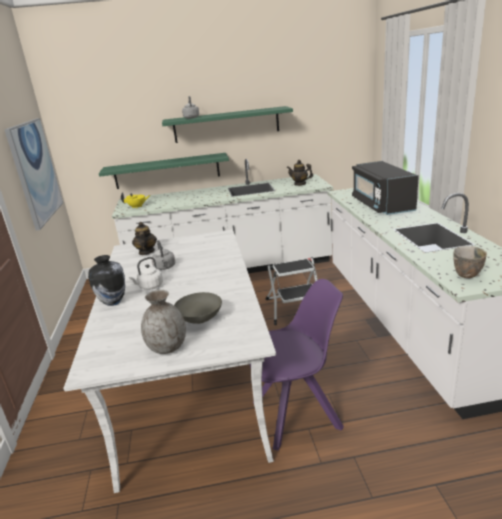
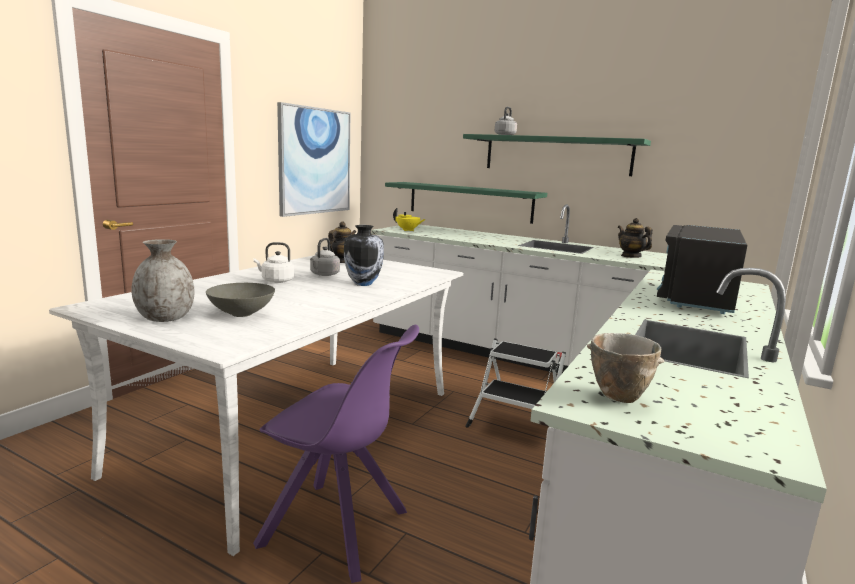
camera: 35 degrees right, 10 degrees down
vase [88,255,125,306] -> vase moved to [344,225,384,286]

